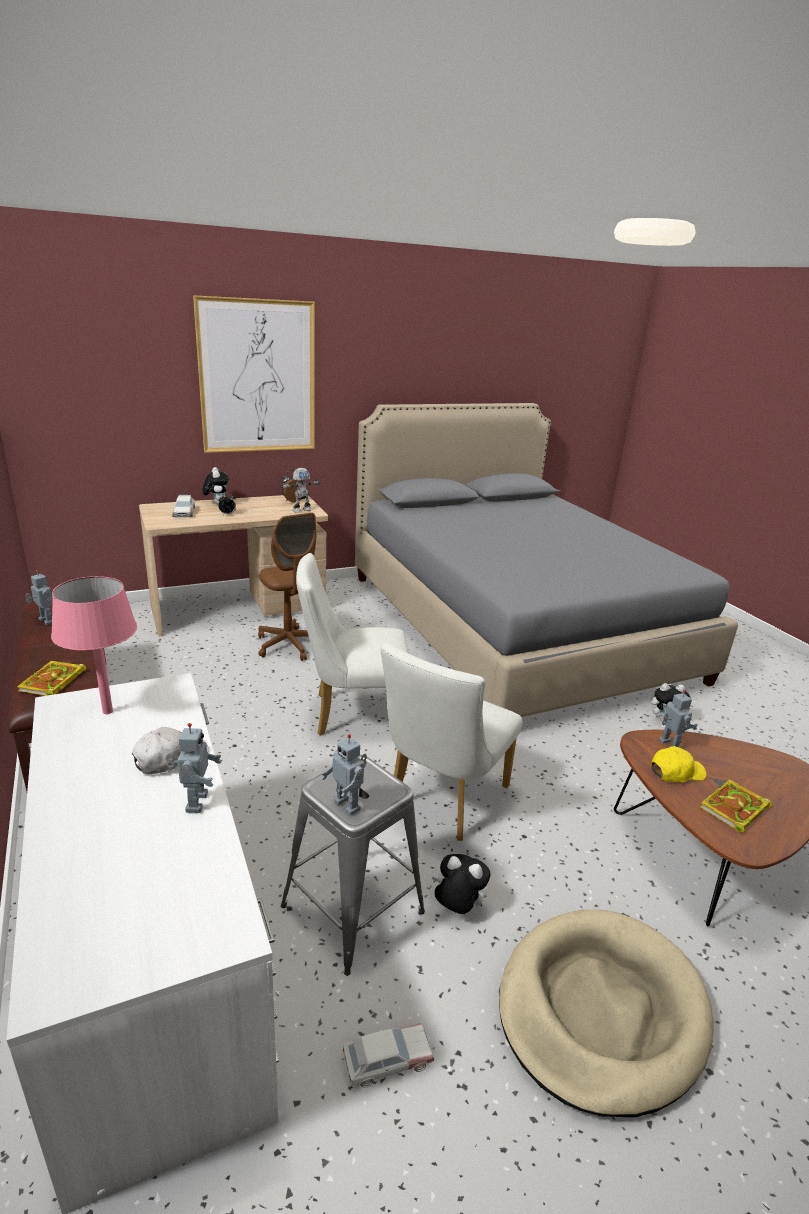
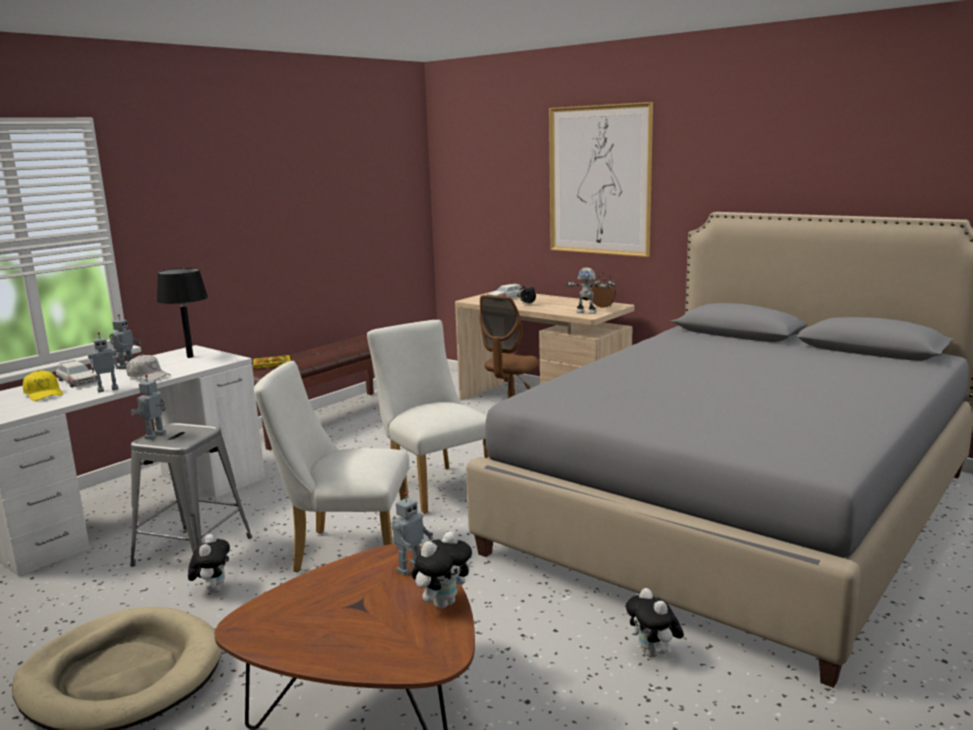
camera: 65 degrees right, 10 degrees down
toy robot [25,570,53,625] -> toy robot moved to [109,314,141,369]
pink table lamp [51,576,137,714] -> black table lamp [156,268,208,358]
plush toy [203,467,229,504] -> plush toy moved to [412,531,472,609]
toy car [342,1023,434,1088] -> toy car moved to [56,360,97,387]
yellow cap [651,746,706,782] -> yellow cap moved to [23,370,63,401]
book [700,780,772,833] -> none

